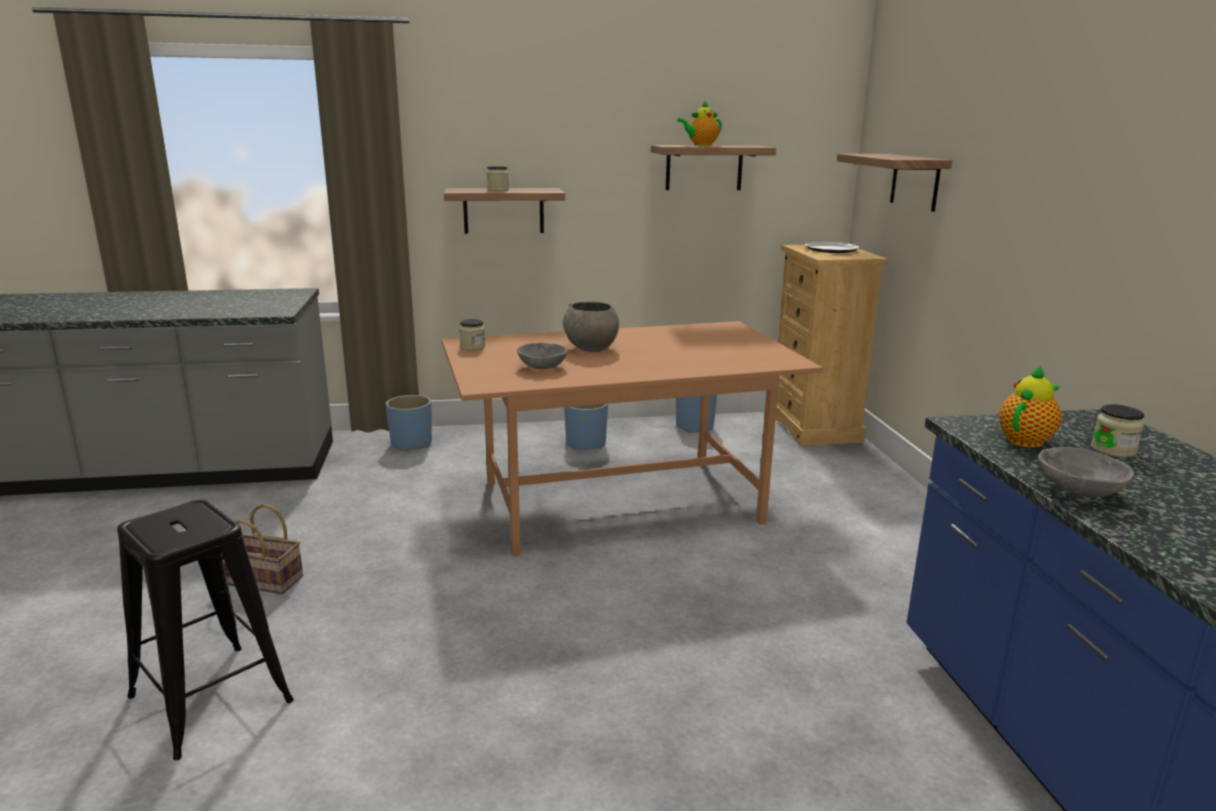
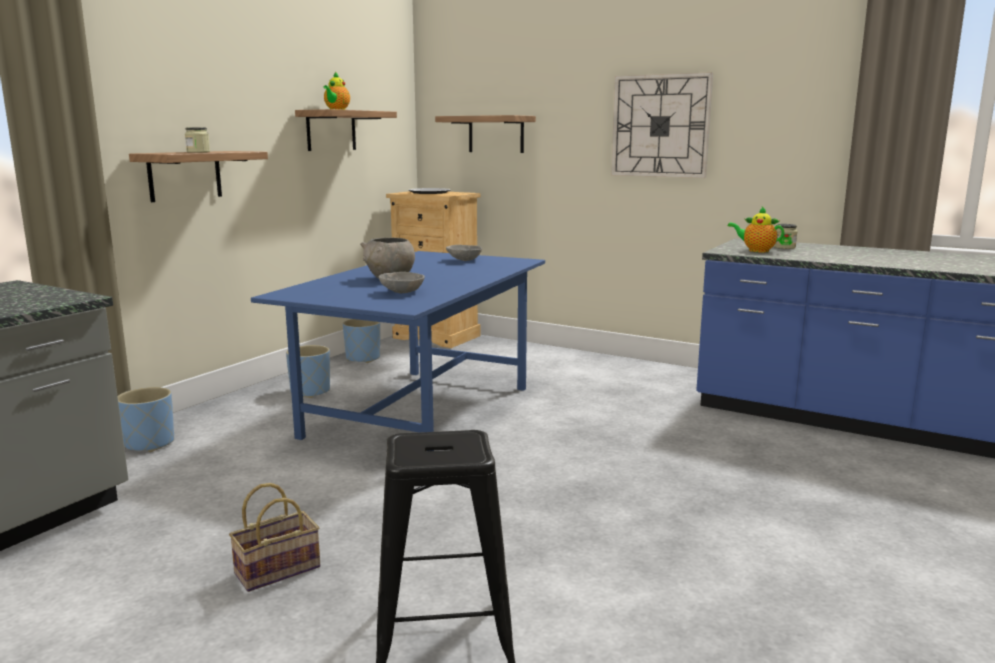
camera: 50 degrees left, 5 degrees down
brown dining table [442,321,823,557] -> blue dining table [251,251,545,451]
jar [459,319,485,351] -> none
teapot [999,365,1062,447] -> teapot turned 60 degrees counterclockwise [728,207,784,252]
grey bowl [1038,447,1134,497] -> grey bowl moved to [446,245,482,261]
none -> wall clock [611,72,713,178]

